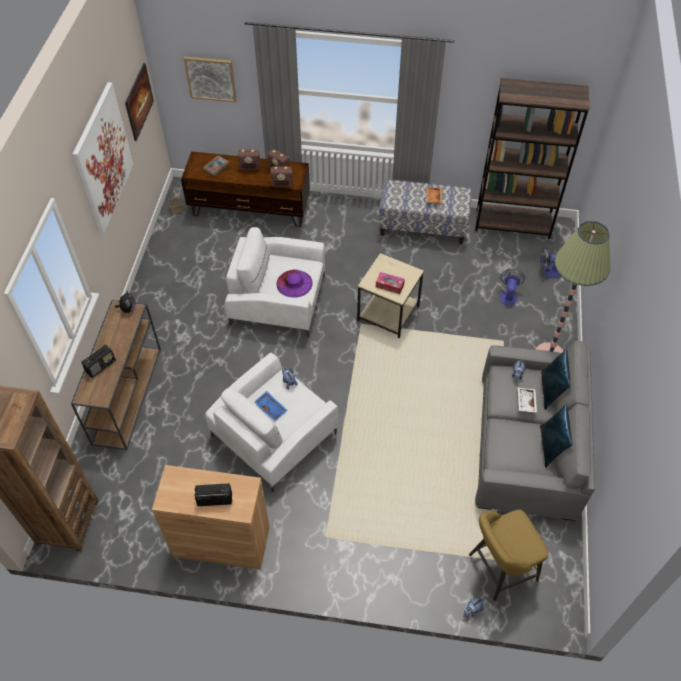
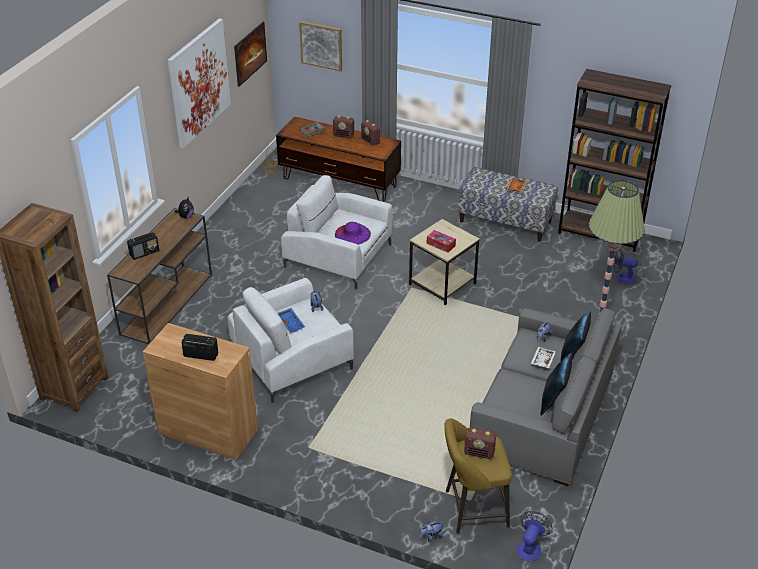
camera: 15 degrees right, 15 degrees down
radio [270,166,293,187] -> radio moved to [464,428,496,459]
fan [500,269,525,306] -> fan moved to [517,511,553,561]

